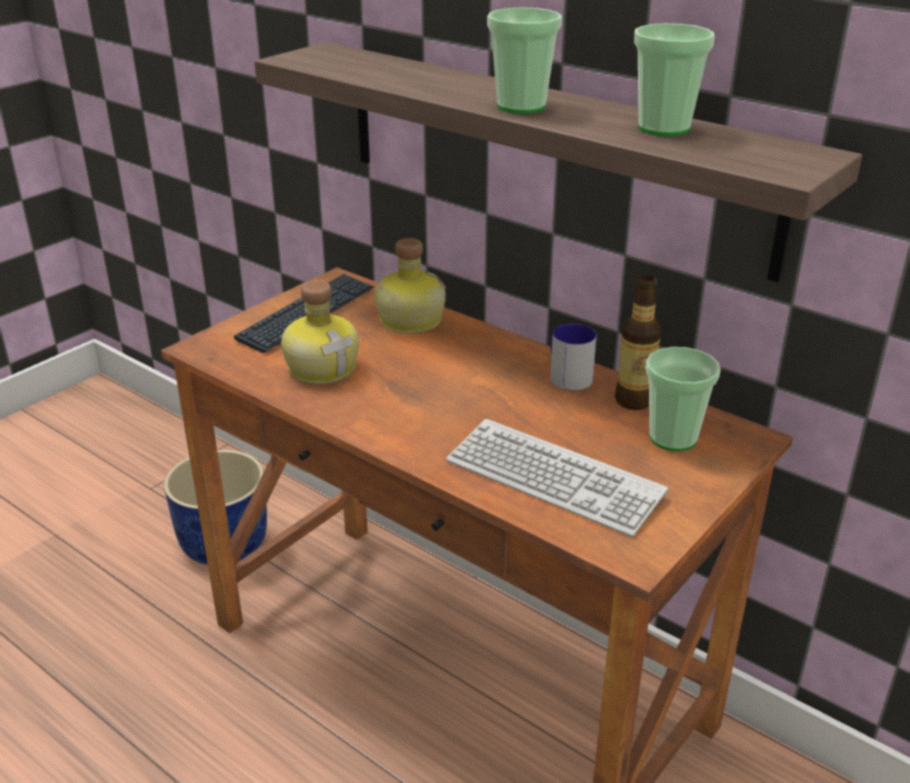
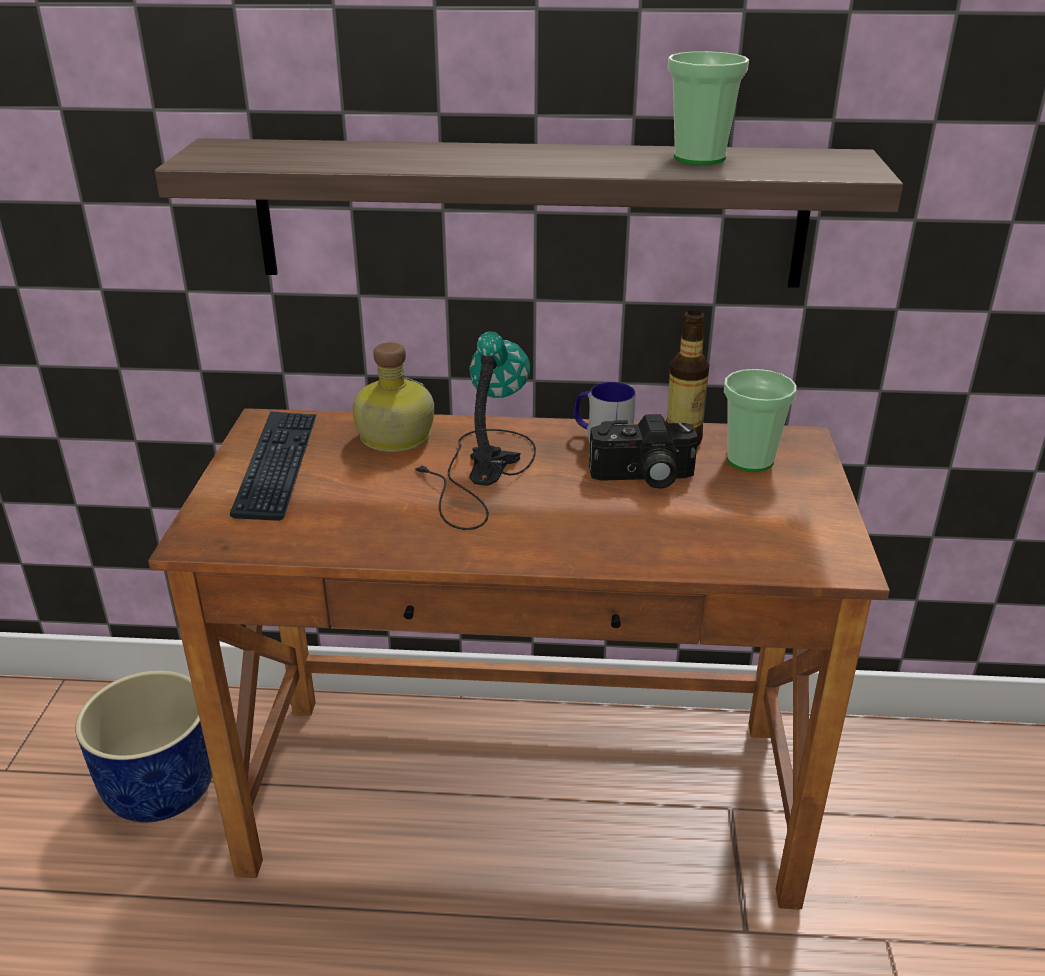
camera: 35 degrees left, 0 degrees up
bottle [281,280,359,384] -> none
keyboard [446,419,668,537] -> none
cup [487,7,562,114] -> none
none -> table lamp [414,331,536,530]
none -> camera [589,414,698,489]

